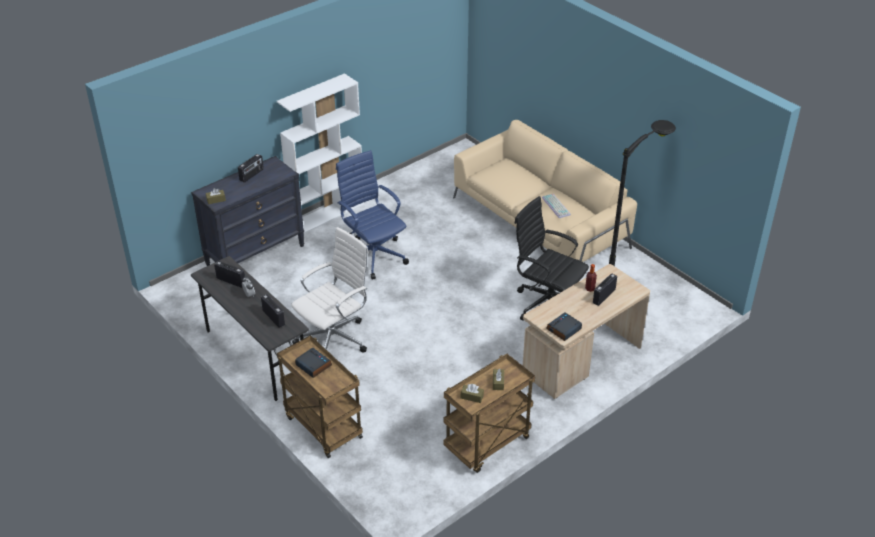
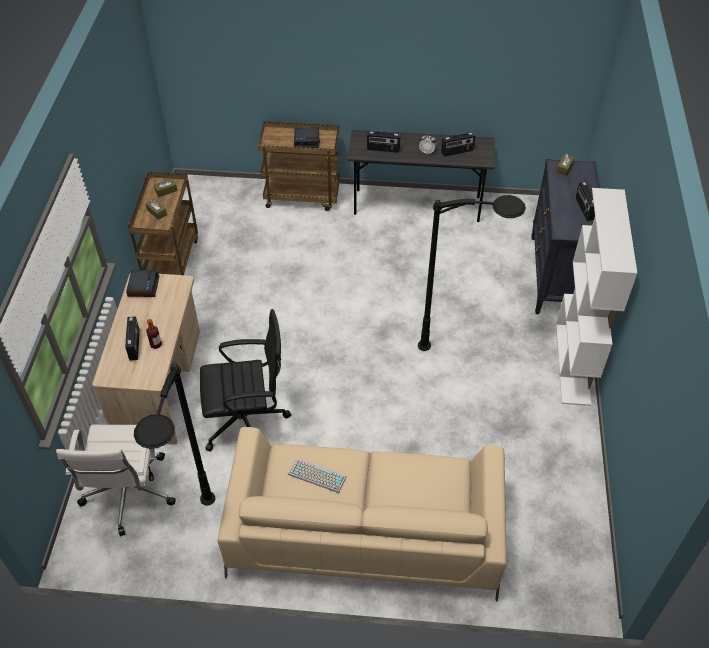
camera: 135 degrees right, 10 degrees up
white office chair [291,227,369,353] -> white office chair moved to [56,425,176,536]
blue office chair [336,150,409,280] -> black floor lamp [418,195,526,351]

